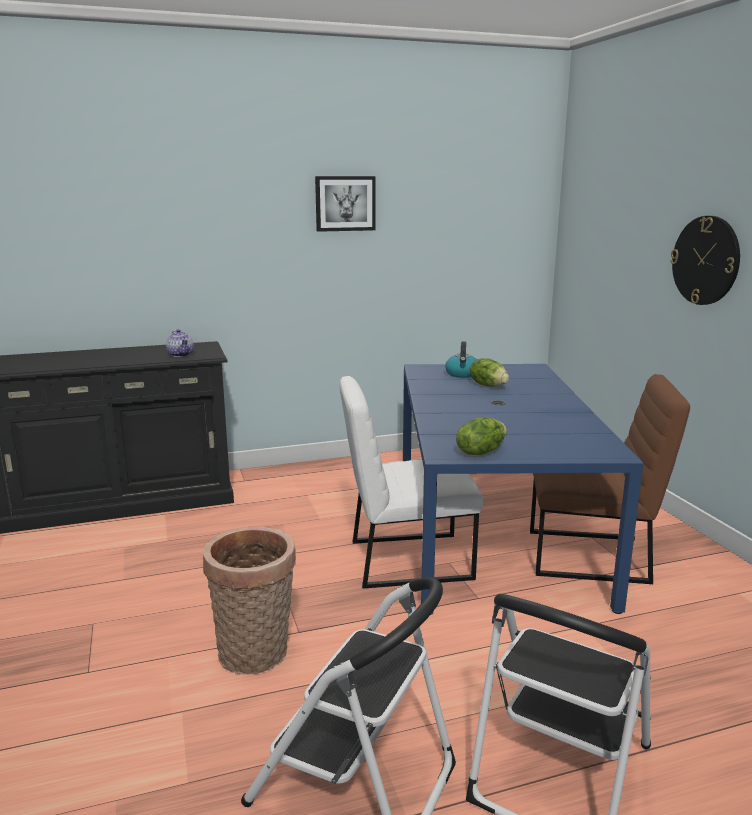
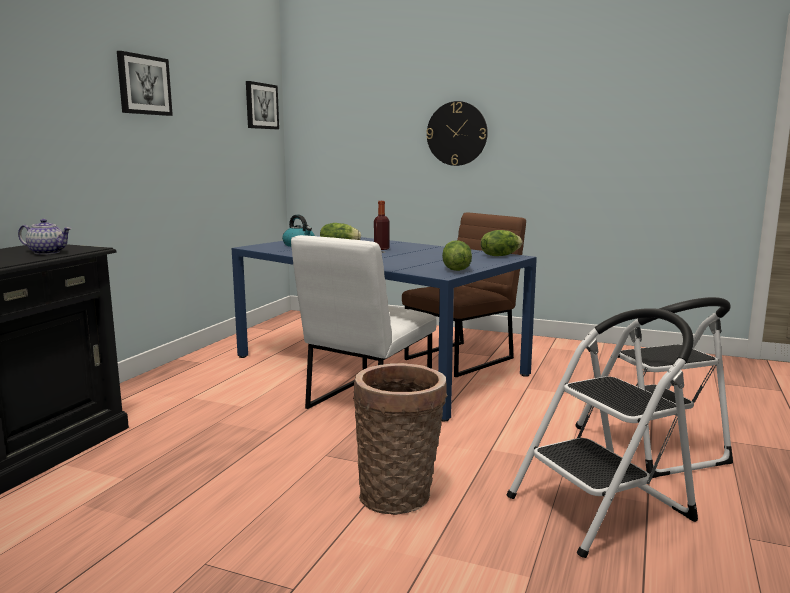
camera: 50 degrees left, 5 degrees down
none -> picture [246,81,279,129]
none -> bottle [374,201,389,250]
none -> lettuce [481,230,523,256]

